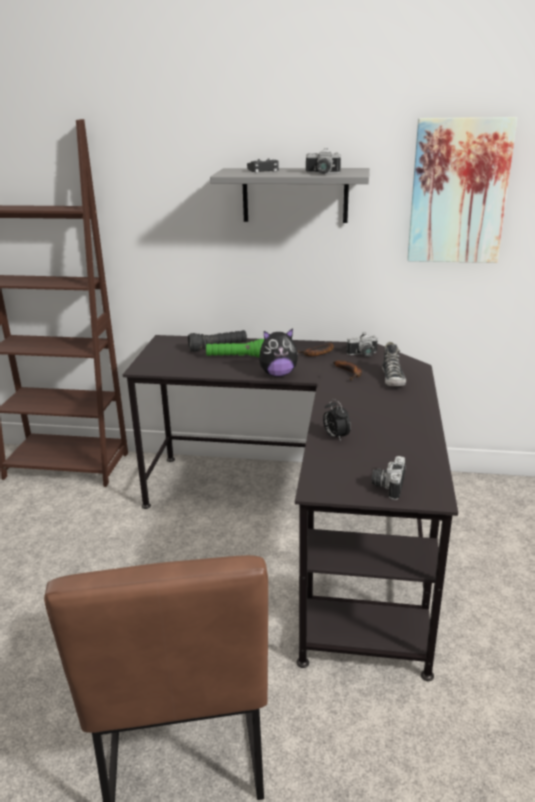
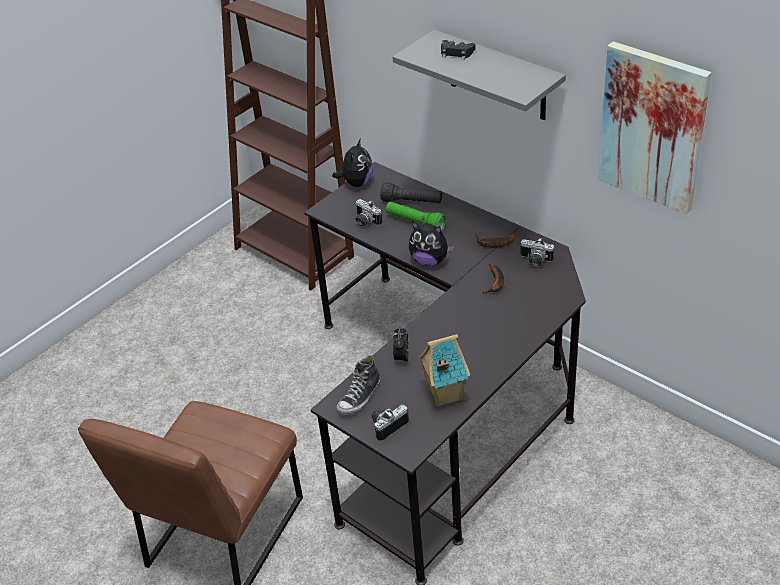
camera: 35 degrees right, 15 degrees up
camera [306,148,341,174] -> camera moved to [355,199,382,226]
shoe [382,342,406,387] -> shoe moved to [336,355,381,415]
none -> plush toy [332,139,373,187]
none -> toy house [418,334,470,407]

